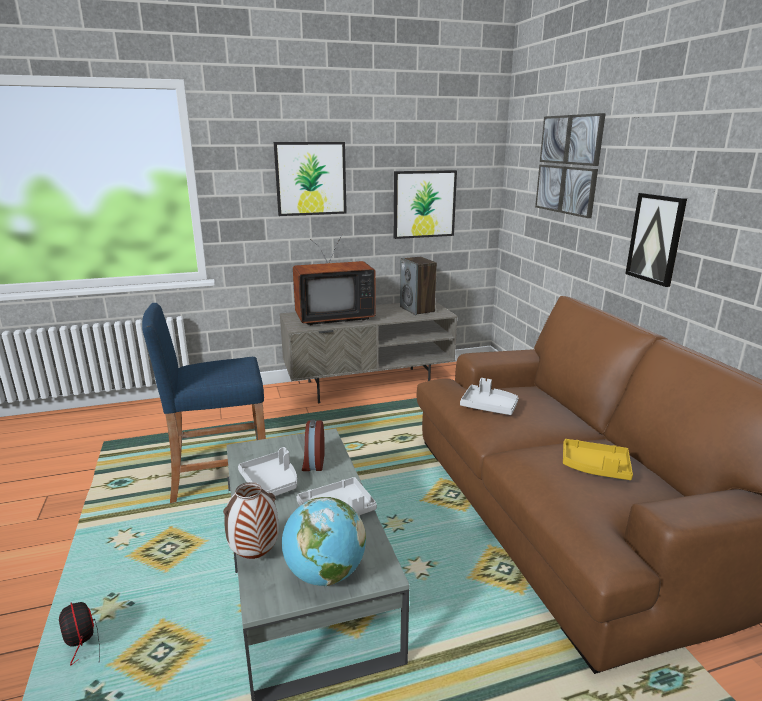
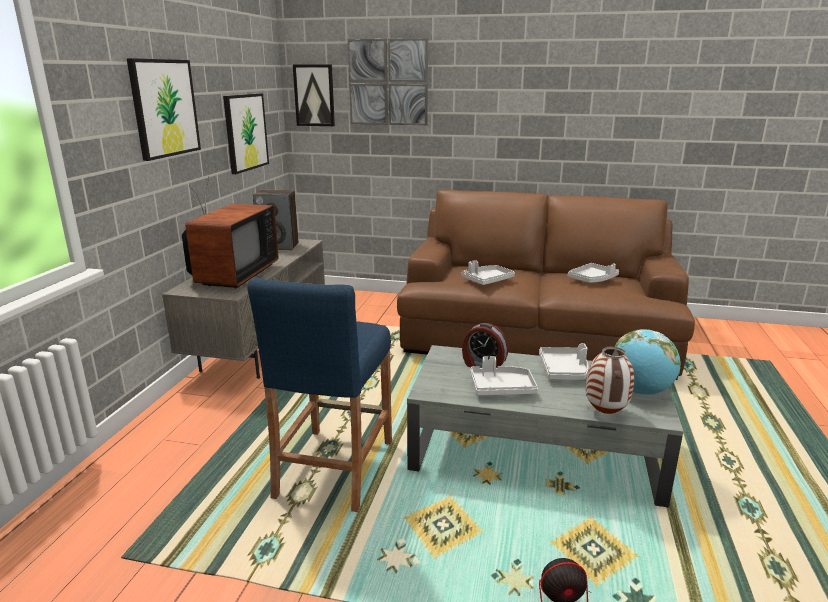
camera: 60 degrees left, 0 degrees up
yellow tray [563,439,633,480] -> grey tray [568,263,619,283]
picture [625,193,687,287] -> picture moved to [293,64,335,126]

